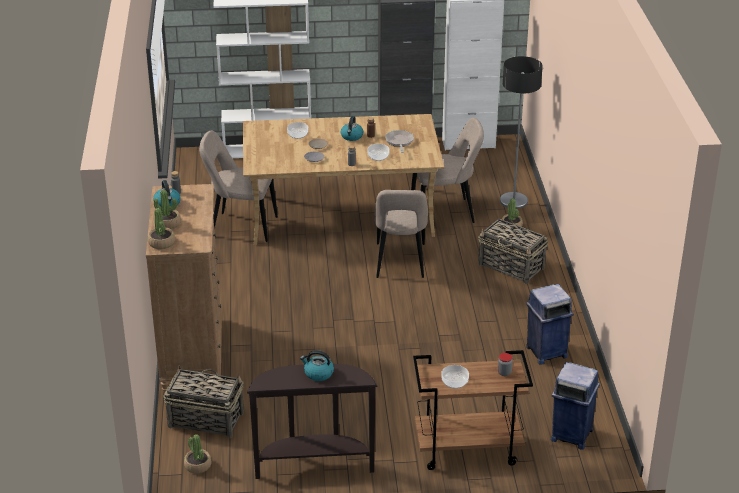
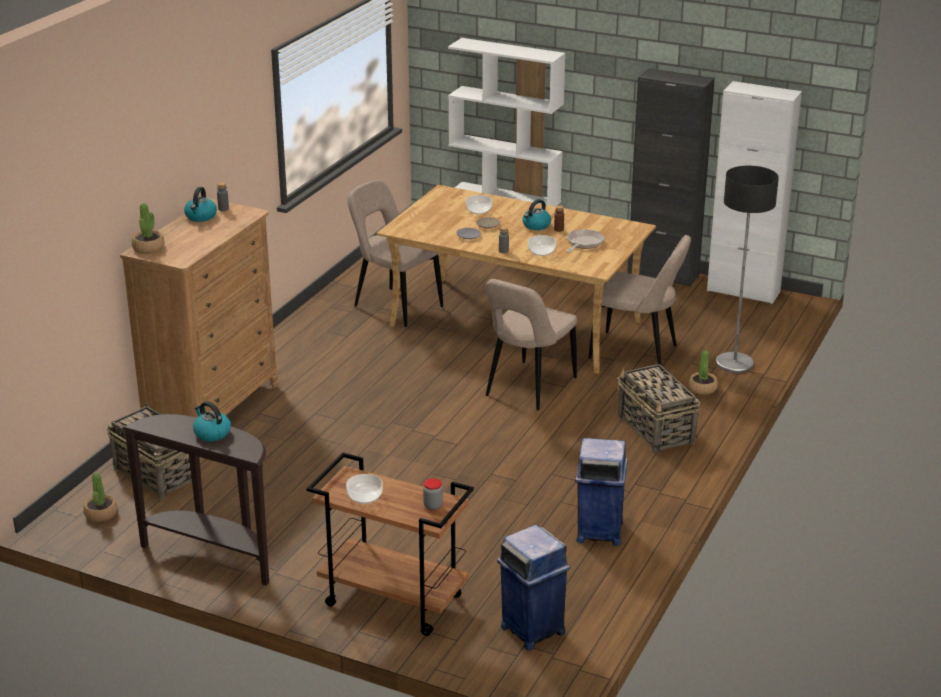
camera: 30 degrees right, 5 degrees down
potted plant [154,190,181,229] -> none

